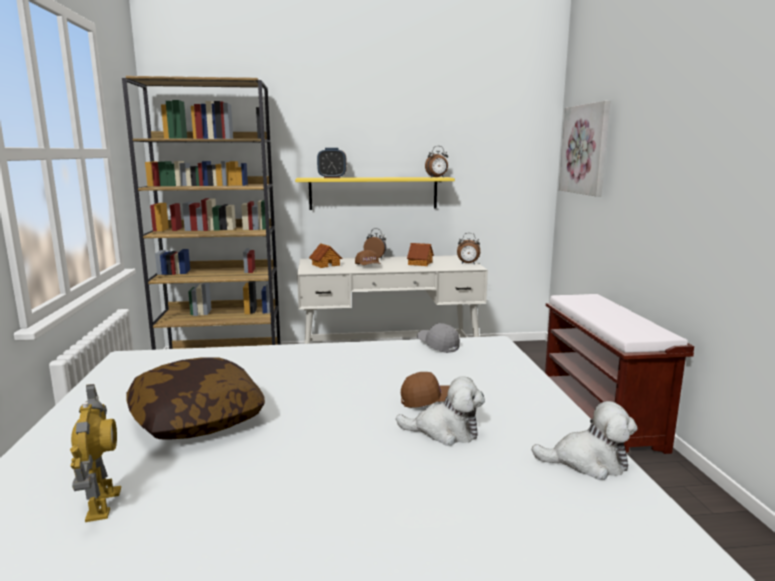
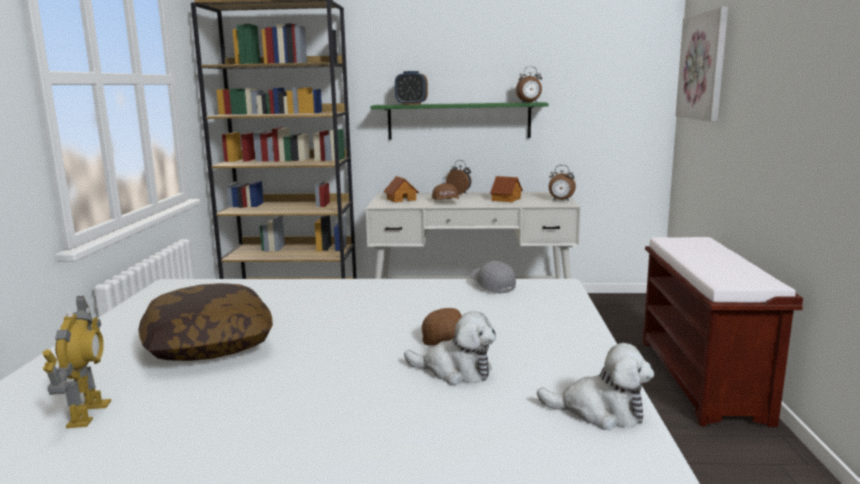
camera: 10 degrees right, 0 degrees up
yellow shelf [295,177,455,210] -> green shelf [370,102,549,140]

